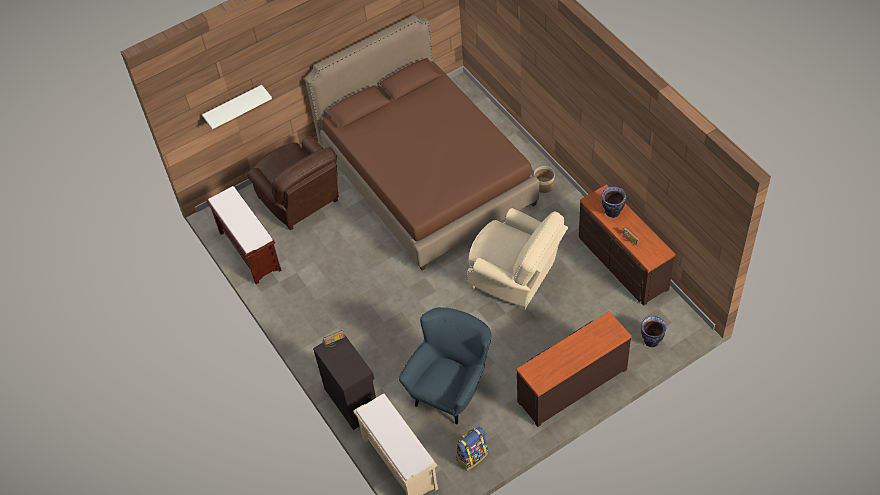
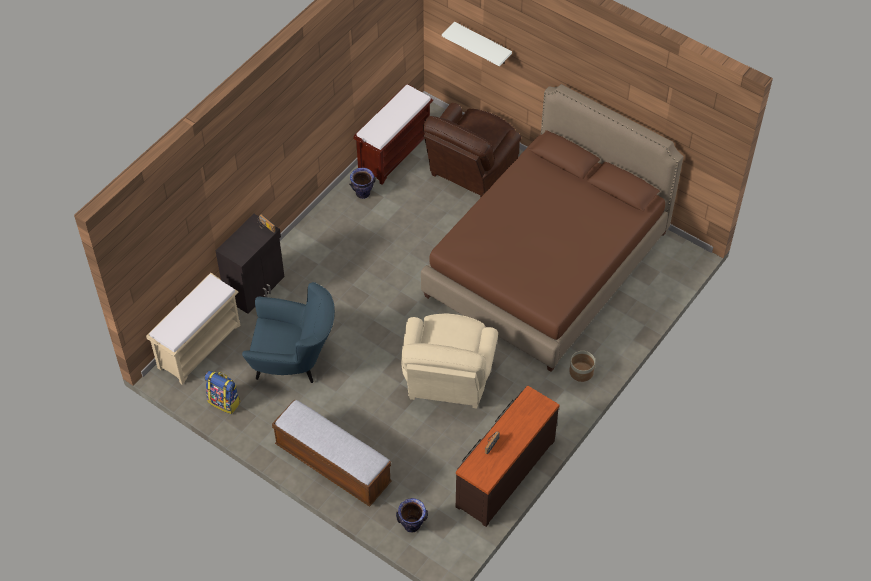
camera: 65 degrees right, 0 degrees up
brown dresser [516,311,632,427] -> bench [272,399,392,507]
vase [602,186,627,218] -> vase moved to [349,168,376,199]

